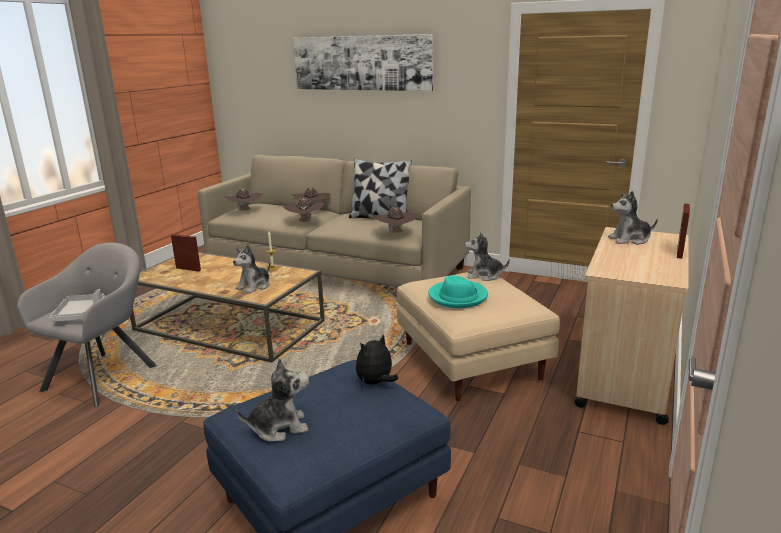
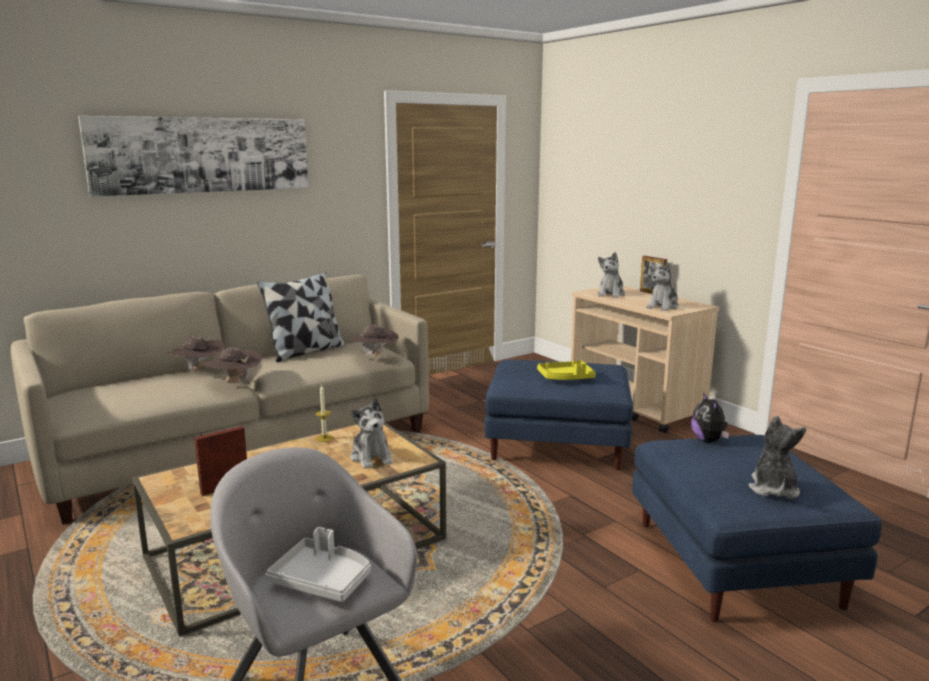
camera: 60 degrees left, 5 degrees down
brown hat [223,188,263,211] -> none
beige ottoman [397,272,560,401] -> blue ottoman [484,359,633,470]
turquoise hat [428,275,488,308] -> yellow tray [537,361,595,380]
plush toy [465,232,510,281] -> plush toy moved to [646,262,679,311]

